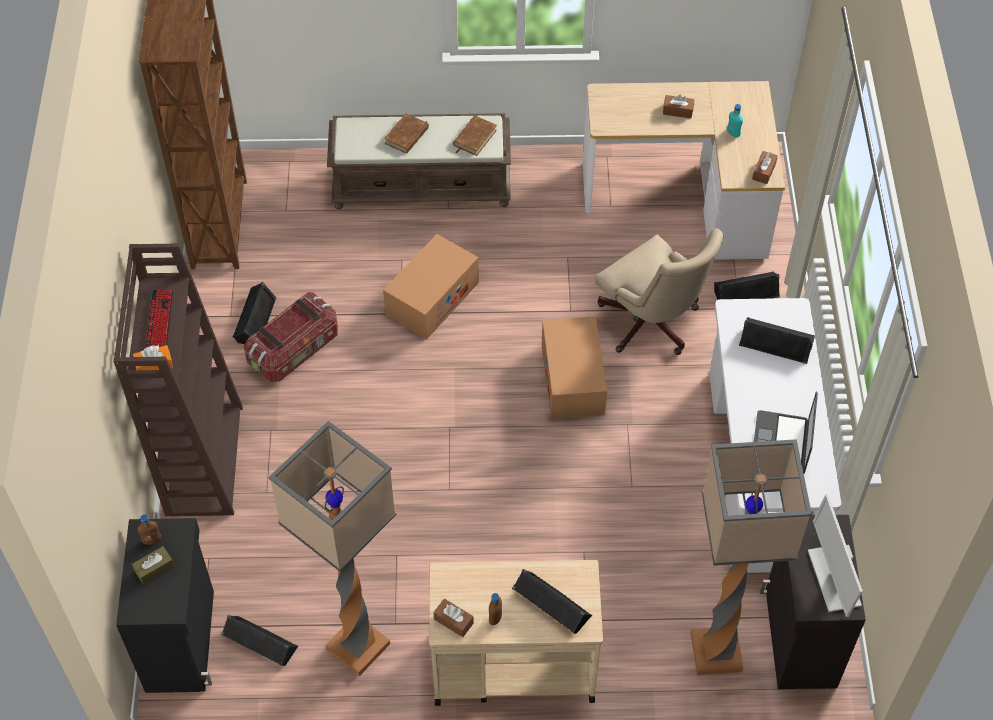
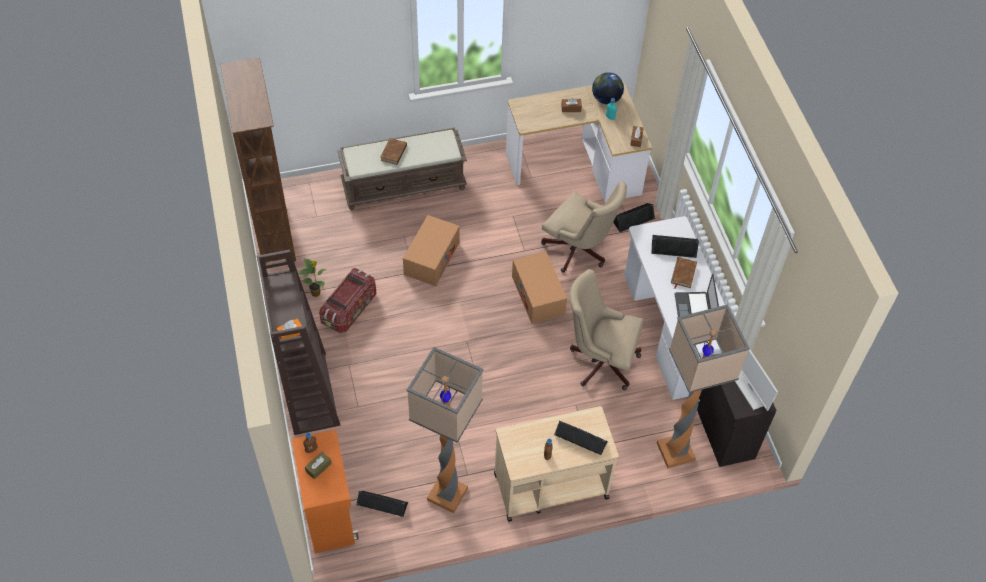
camera: 15 degrees left, 0 degrees up
black cabinet [116,518,214,693] -> orange cabinet [292,430,359,553]
keyboard [146,290,173,347] -> none
black speaker [233,282,277,344] -> potted plant [298,258,327,297]
brown tissue box [433,599,474,637] -> none
brown book [453,115,497,156] -> brown book moved to [671,257,697,288]
none -> beige office chair [569,269,644,390]
none -> globe [592,72,624,104]

